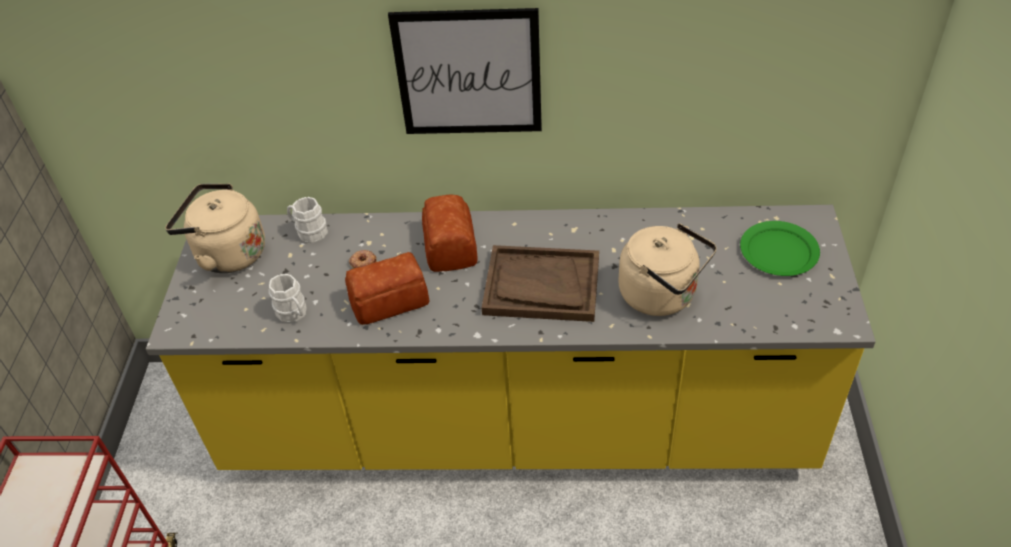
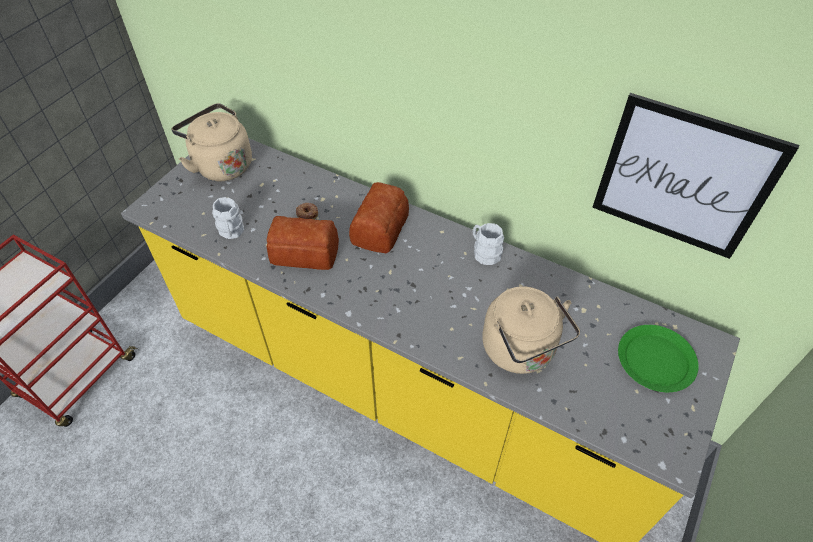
camera: 25 degrees right, 5 degrees up
white mug [287,197,328,243] -> white mug moved to [473,223,504,265]
picture [388,8,542,134] -> picture moved to [592,93,799,259]
brown tray [482,245,599,322] -> none

